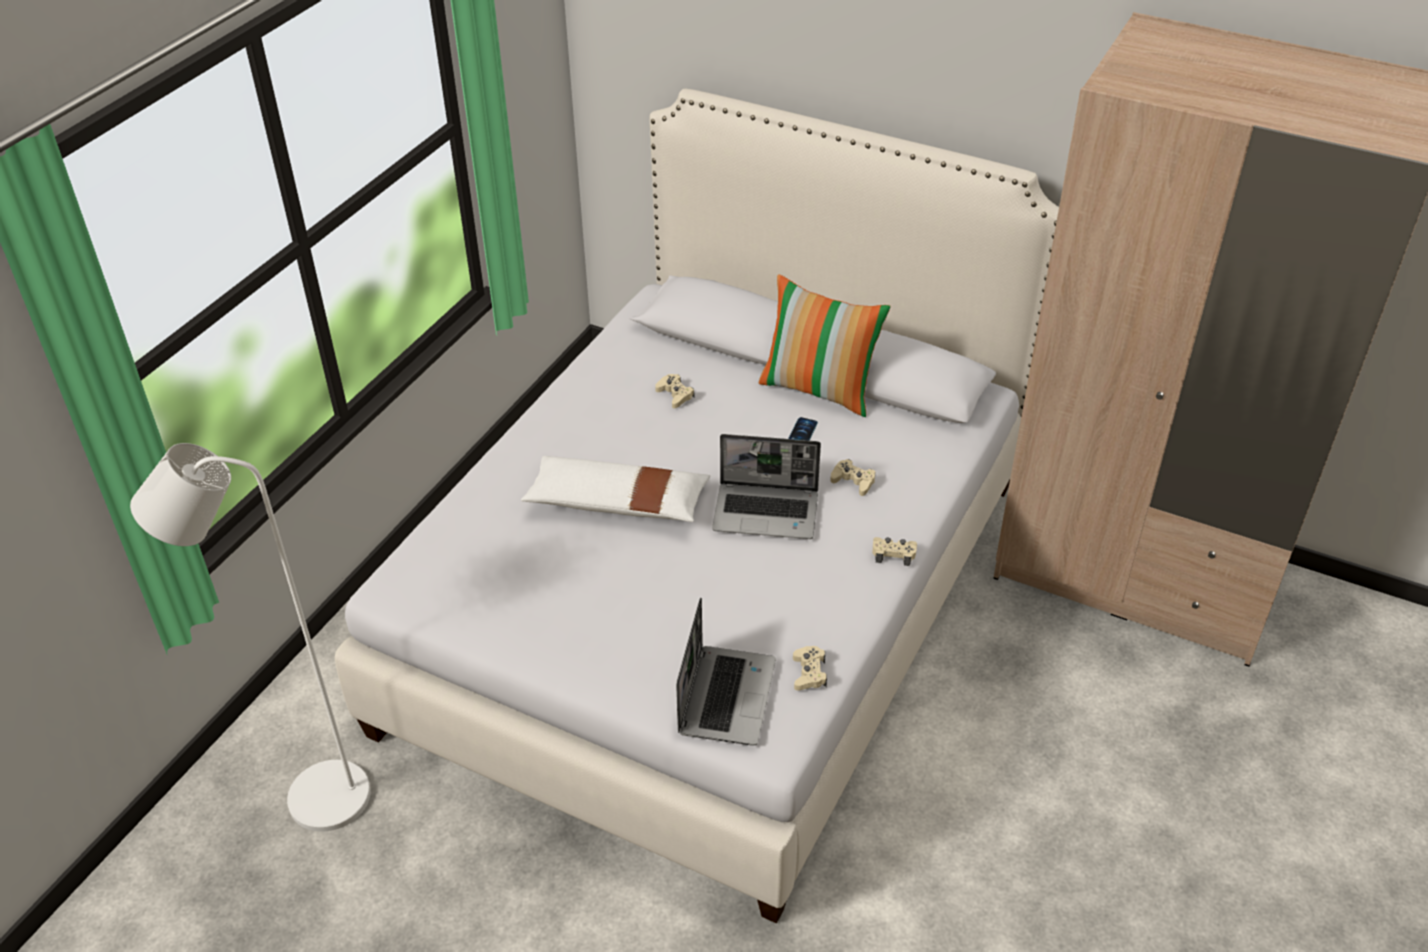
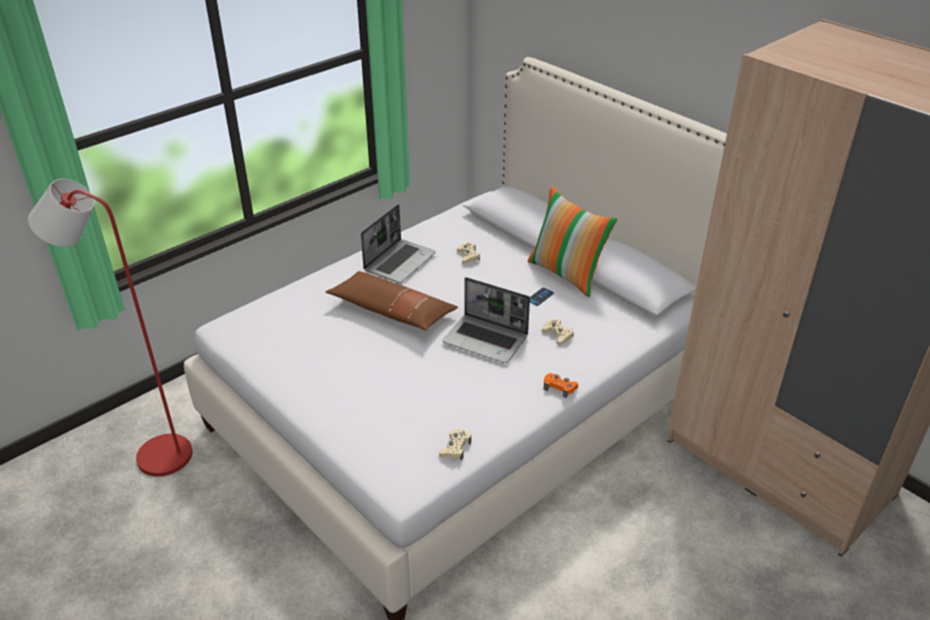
camera: 20 degrees right, 5 degrees down
white floor lamp [130,443,371,832] -> red floor lamp [28,179,193,477]
white pillow [521,456,711,522] -> brown pillow [326,271,458,330]
laptop [676,598,776,746] -> laptop moved to [361,204,436,283]
beige game controller [872,537,917,566] -> orange game controller [544,373,578,398]

